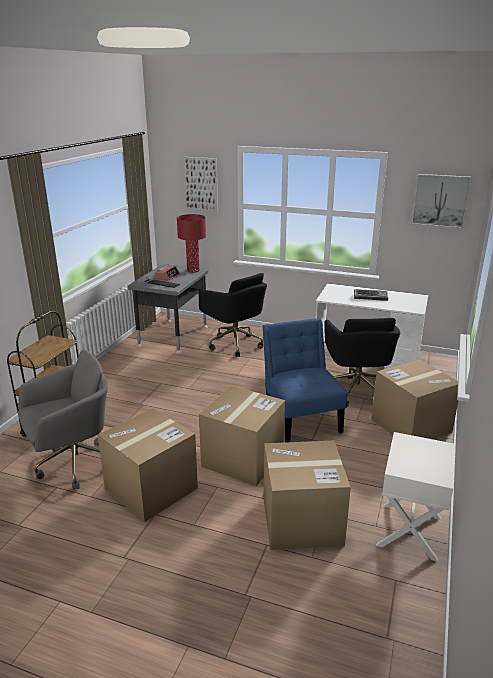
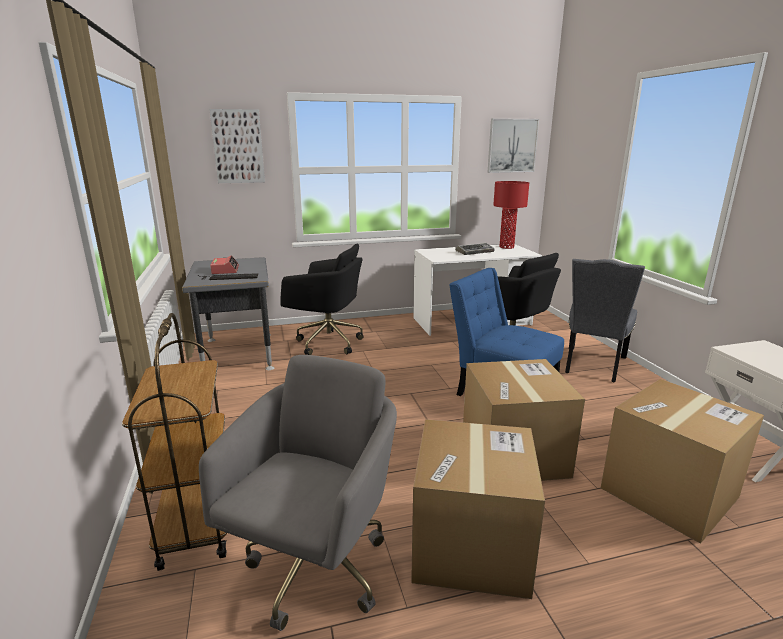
camera: 35 degrees left, 5 degrees down
red table lamp [177,214,206,273] -> red table lamp moved to [493,181,529,249]
cardboard box [371,359,458,439] -> grey chair [565,259,645,382]

